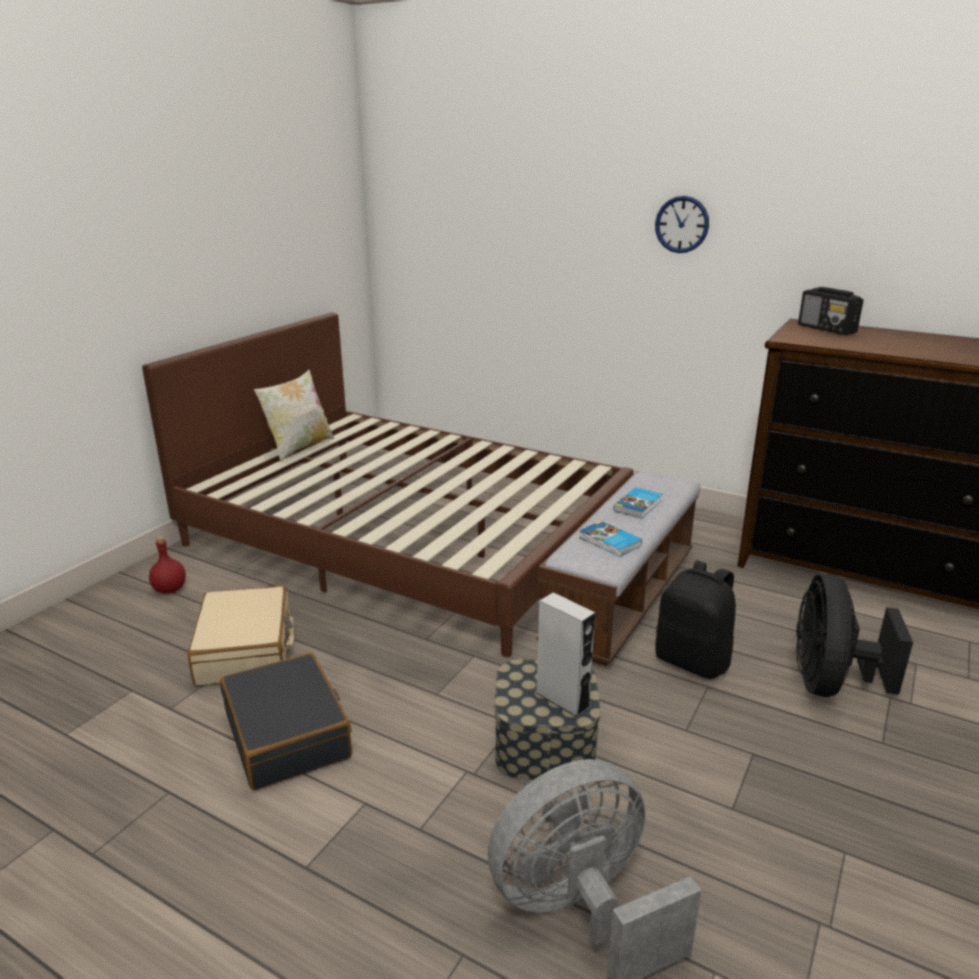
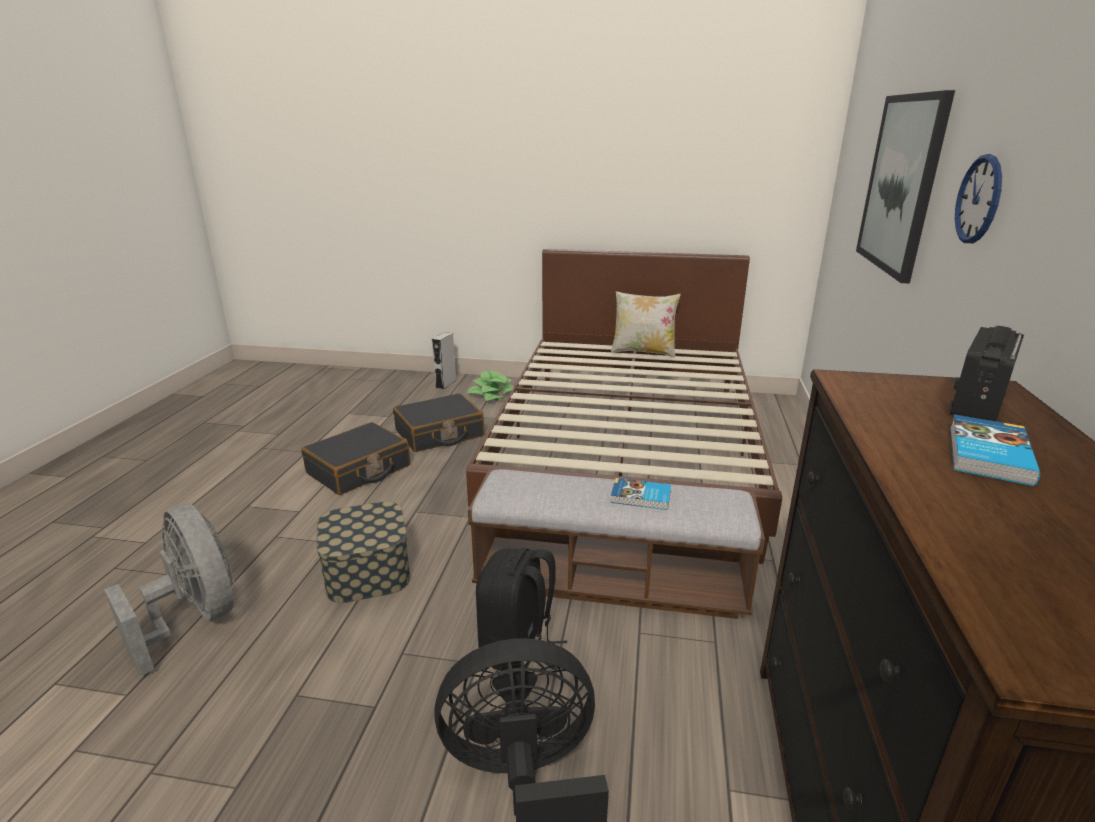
camera: 70 degrees right, 0 degrees up
red bottle [149,536,186,594] -> potted plant [466,371,513,401]
beige suitcase [188,585,294,686] -> black suitcase [393,393,484,452]
grey speaker [536,592,595,717] -> grey speaker moved to [432,332,456,389]
book [579,521,642,557] -> book moved to [950,414,1040,486]
none -> picture [856,90,955,284]

